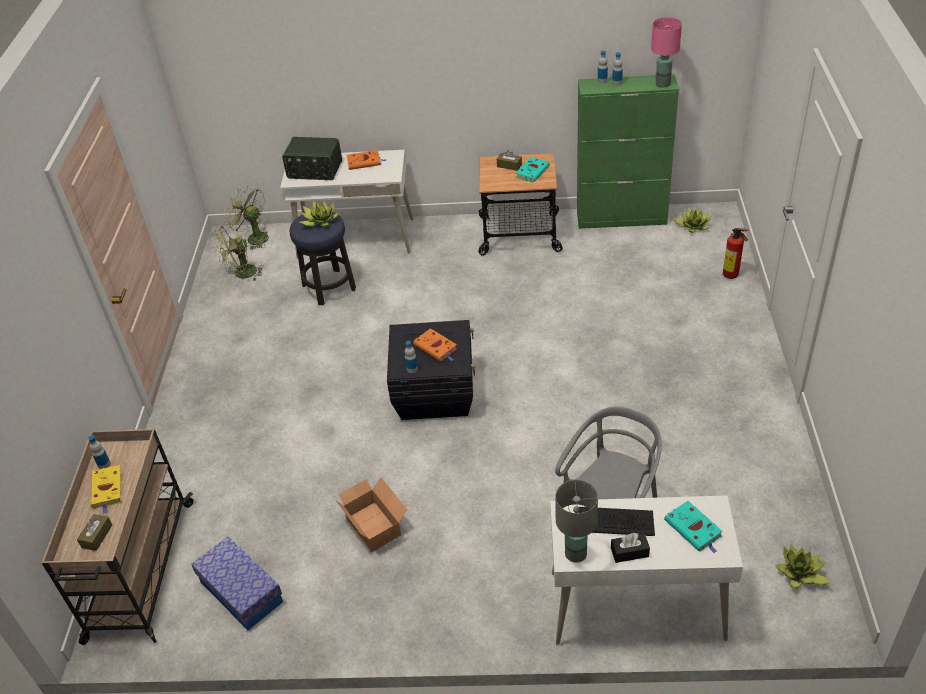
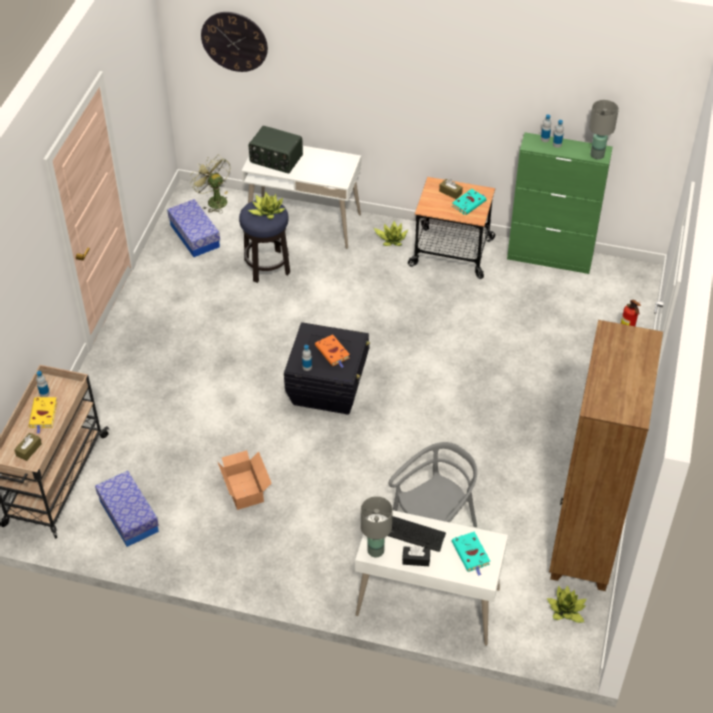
camera: 10 degrees right, 5 degrees up
green fan [211,224,264,281] -> storage box [167,199,220,257]
orange book [347,150,386,170] -> none
pink table lamp [651,17,682,87] -> grey table lamp [589,100,619,159]
potted plant [672,207,712,233] -> potted plant moved to [374,221,408,246]
none -> wall clock [201,12,268,72]
none -> brown bookcase [549,320,663,591]

